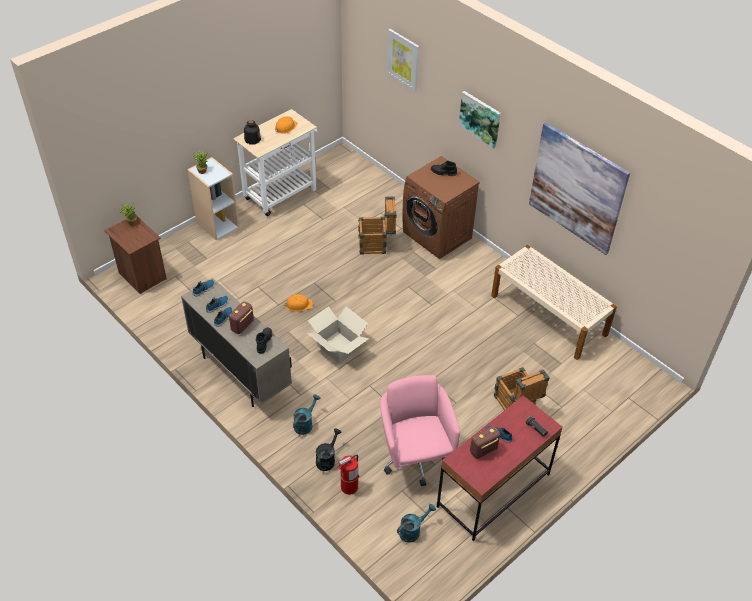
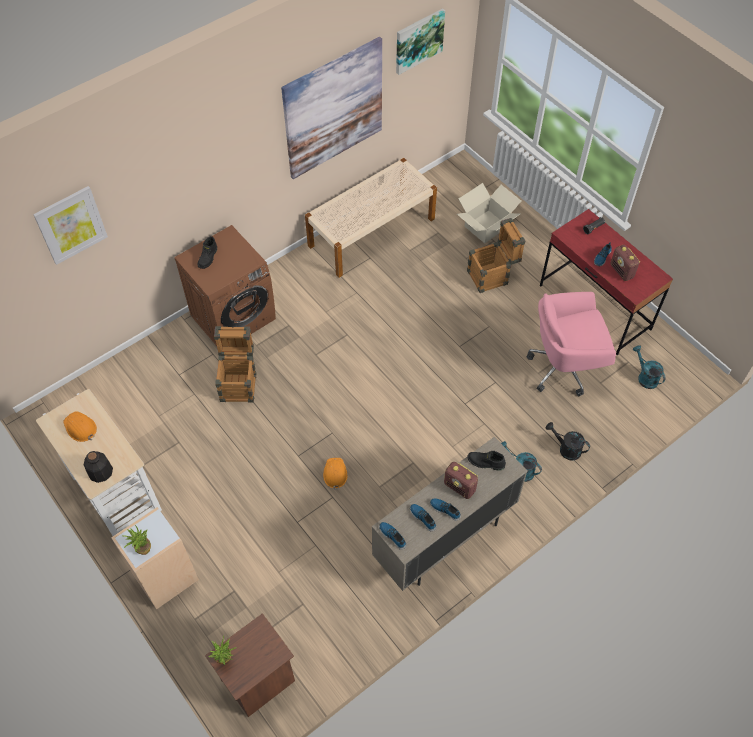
camera: 85 degrees left, 10 degrees up
cardboard box [307,307,369,364] -> cardboard box moved to [457,183,521,243]
fire extinguisher [337,454,359,495] -> none
picture [459,91,501,149] -> picture moved to [396,8,445,75]

